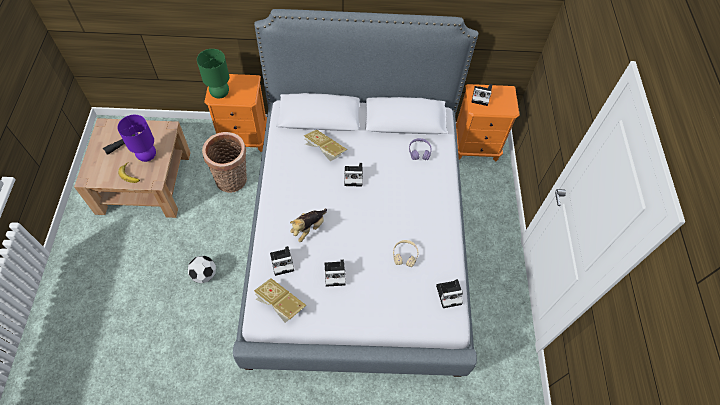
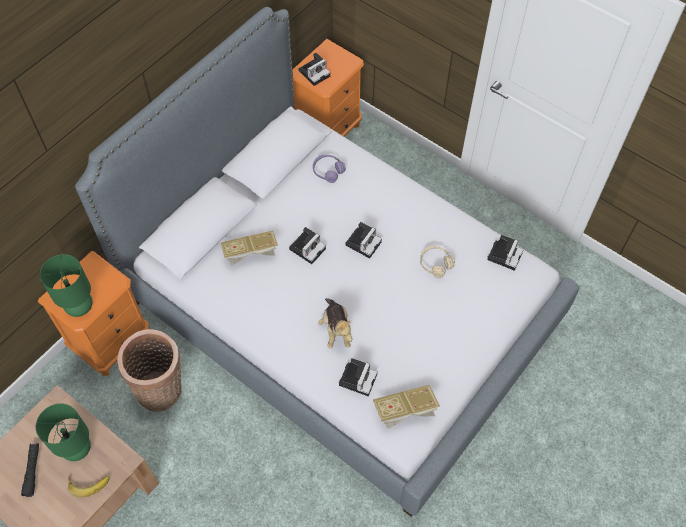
camera: 50 degrees left, 0 degrees up
purple table lamp [118,115,156,162] -> green table lamp [36,403,91,461]
football [188,256,216,283] -> none
camera [325,259,346,287] -> camera moved to [345,222,382,258]

